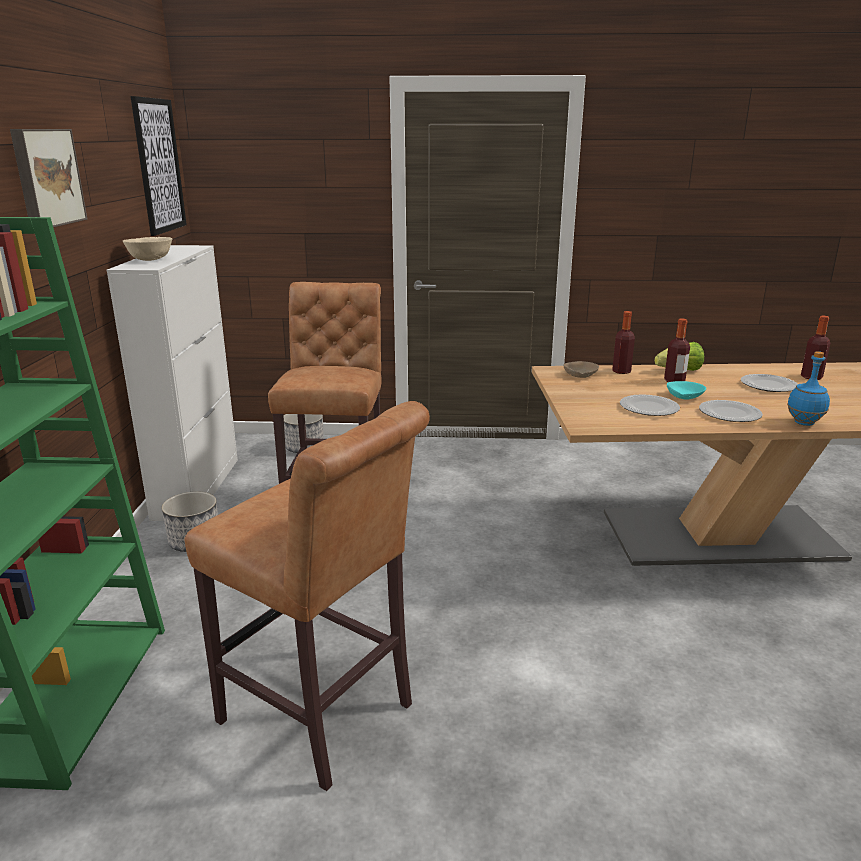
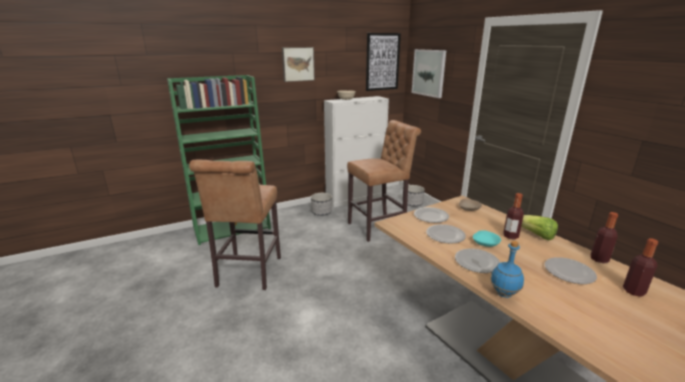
camera: 60 degrees right, 0 degrees up
bottle [612,311,635,374] -> bottle moved to [591,212,618,263]
none -> picture [412,49,446,98]
none -> plate [414,207,449,223]

